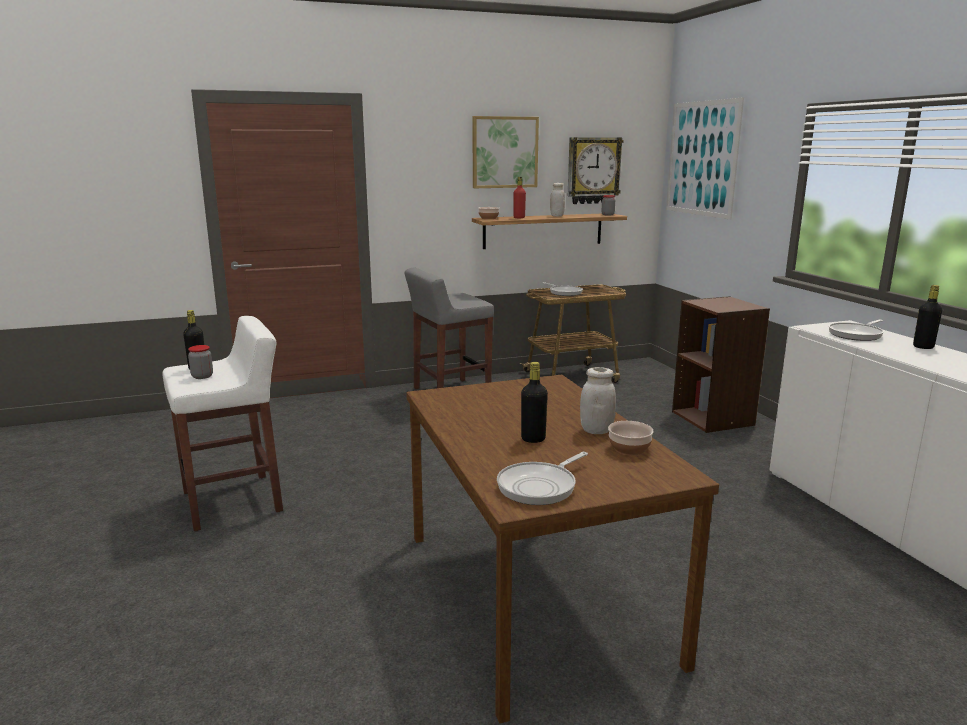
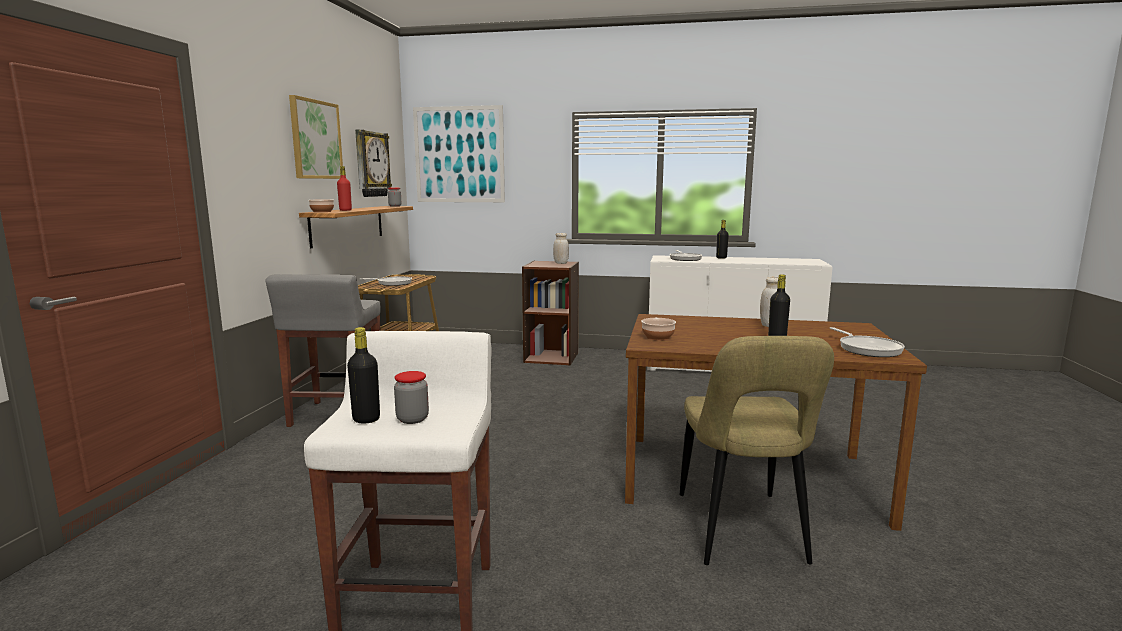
camera: 60 degrees left, 5 degrees down
white jar [550,183,565,217] -> white jar moved to [553,233,569,264]
bowl [608,421,654,455] -> bowl moved to [641,318,676,341]
none -> beige chair [680,336,834,565]

